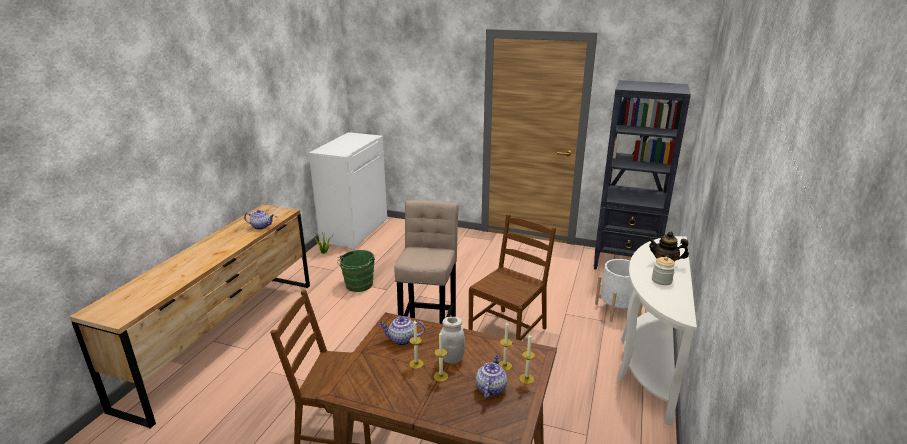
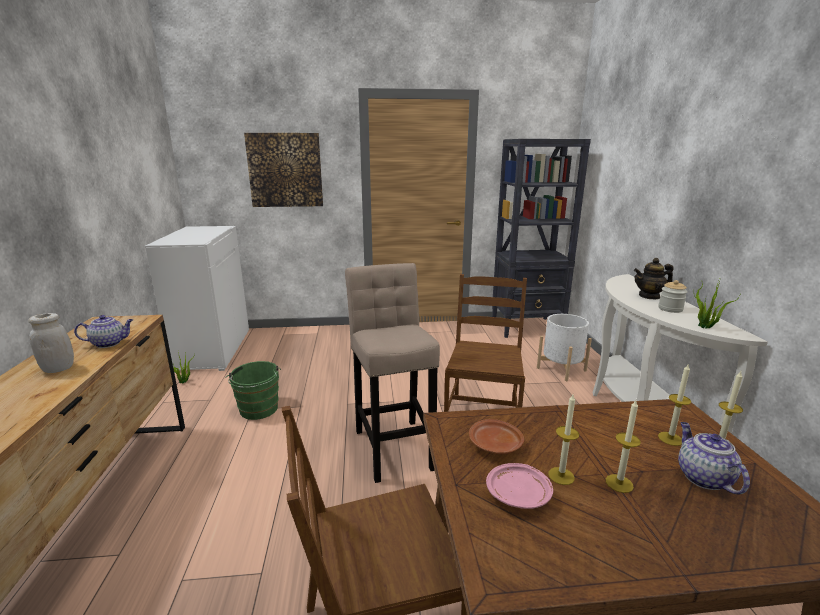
camera: 25 degrees left, 5 degrees down
teapot [379,316,425,346] -> brown plate [469,419,524,454]
white jar [441,317,465,364] -> white jar moved to [28,313,74,373]
none -> picture [244,133,323,207]
none -> pink plate [486,463,553,509]
none -> potted plant [694,277,740,329]

